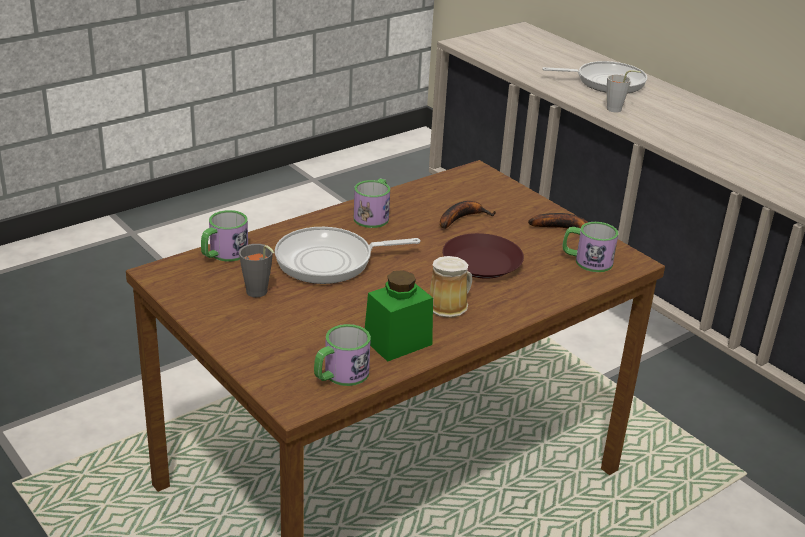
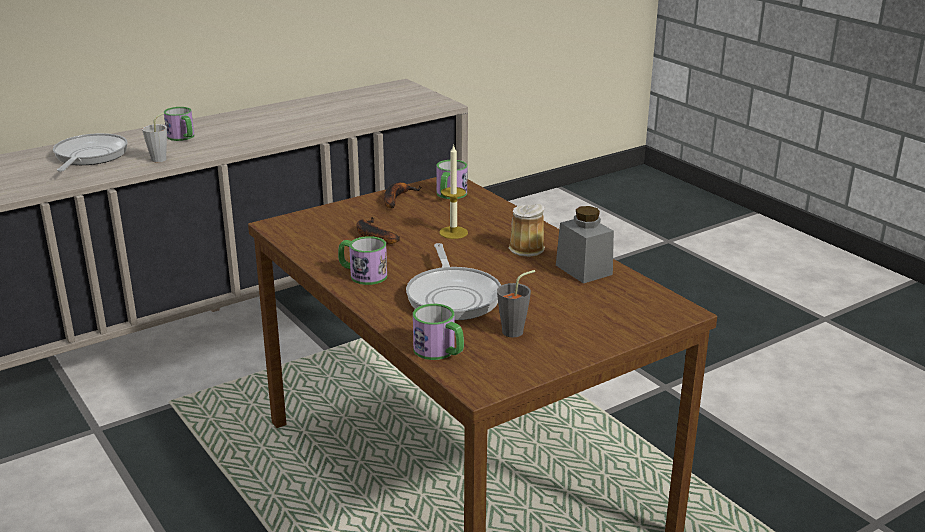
camera: 85 degrees left, 5 degrees down
mug [314,324,371,386] -> mug moved to [164,107,194,141]
green jar [365,270,433,362] -> grey jar [556,206,614,284]
brown plate [443,233,524,279] -> candle [439,144,468,239]

